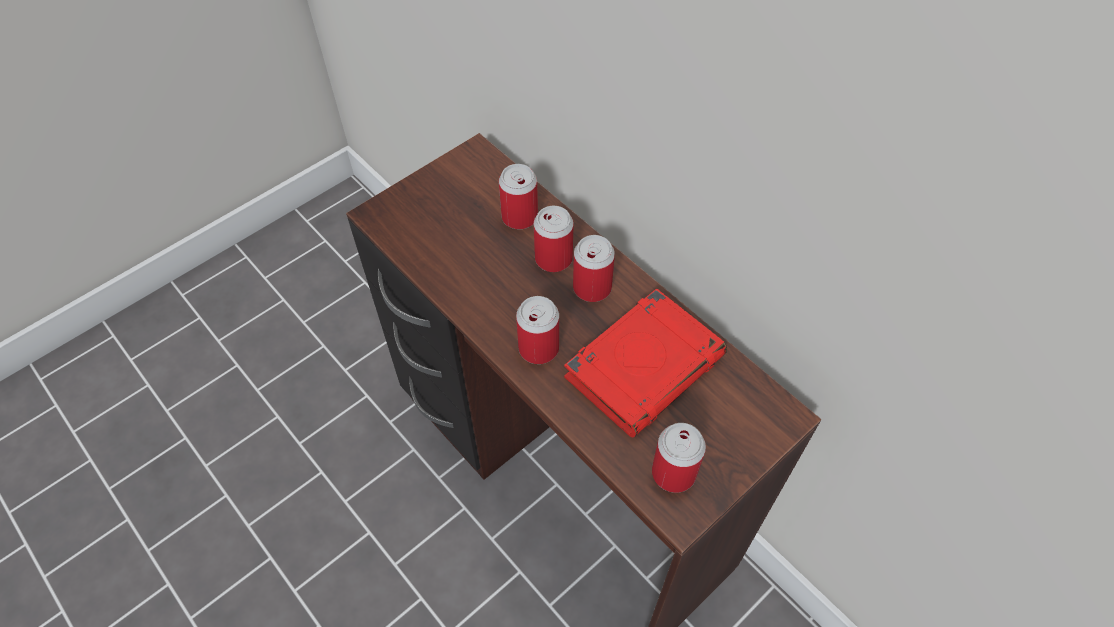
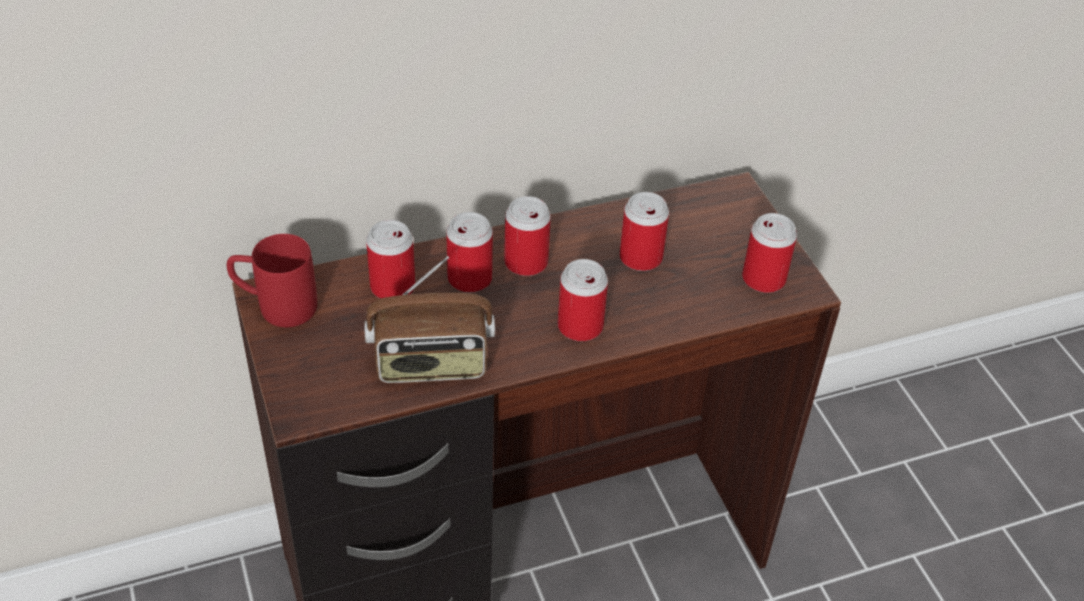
camera: 70 degrees left, 10 degrees down
red book [564,288,727,437] -> can [619,192,669,271]
none -> red mug [227,234,317,327]
none -> radio [364,256,495,384]

